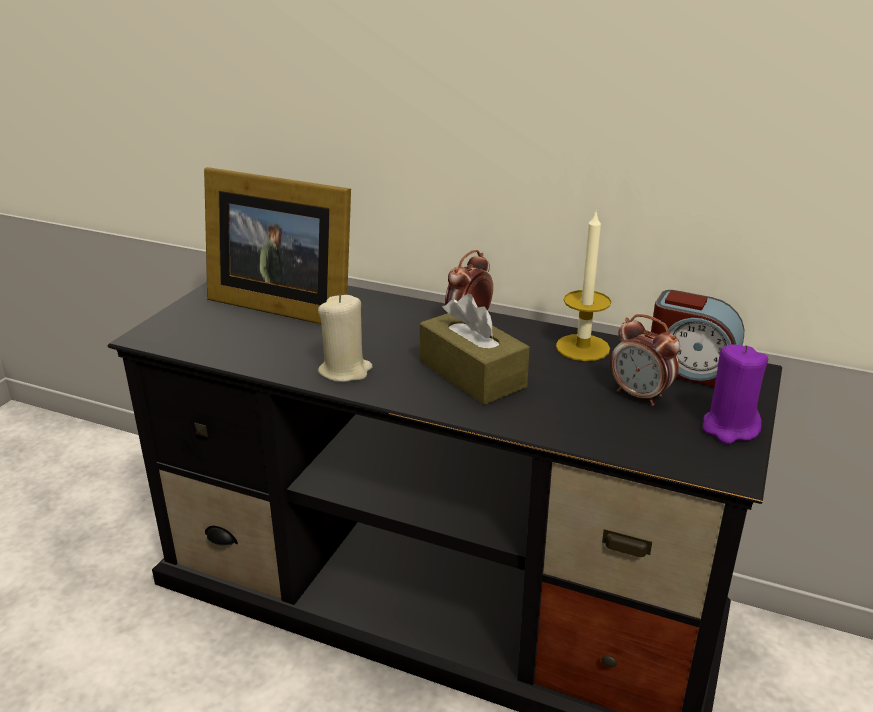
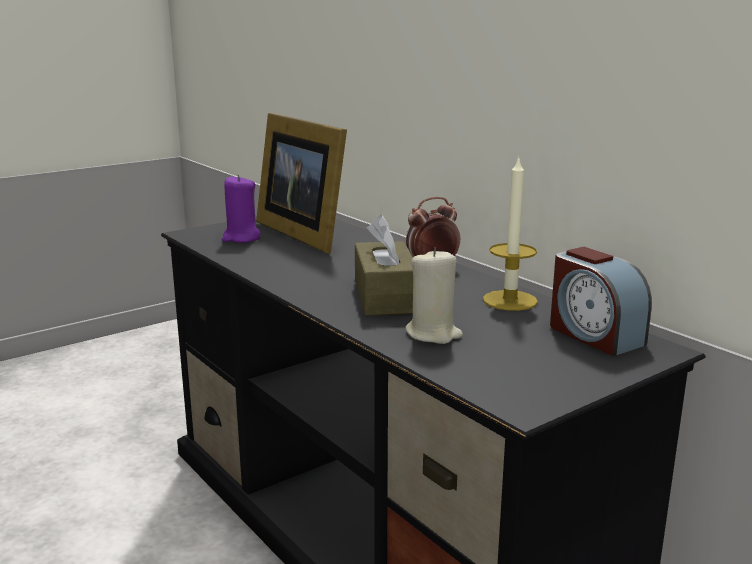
camera: 30 degrees right, 10 degrees down
beige candle [318,294,372,382] -> beige candle moved to [406,248,463,344]
alarm clock [610,314,680,406] -> none
purple candle [702,344,768,444] -> purple candle moved to [222,175,261,243]

